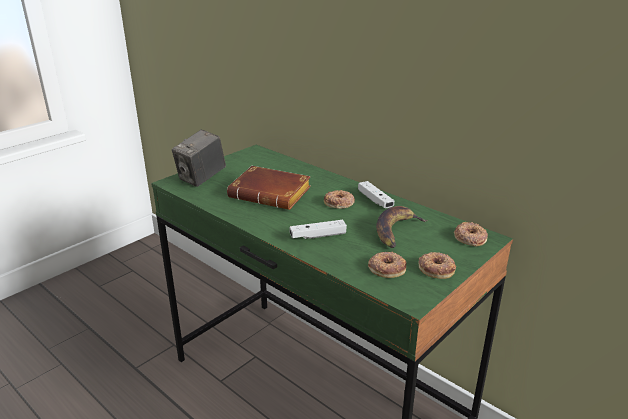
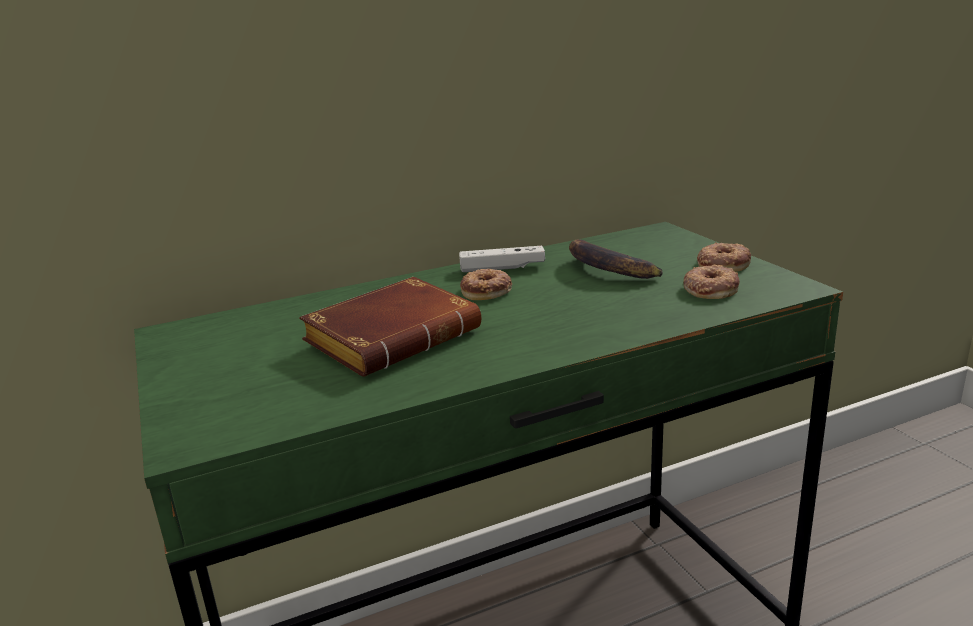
camera: 65 degrees left, 5 degrees down
camera [172,129,226,187] -> none
white game controller [290,220,347,239] -> none
donut [454,222,488,246] -> none

